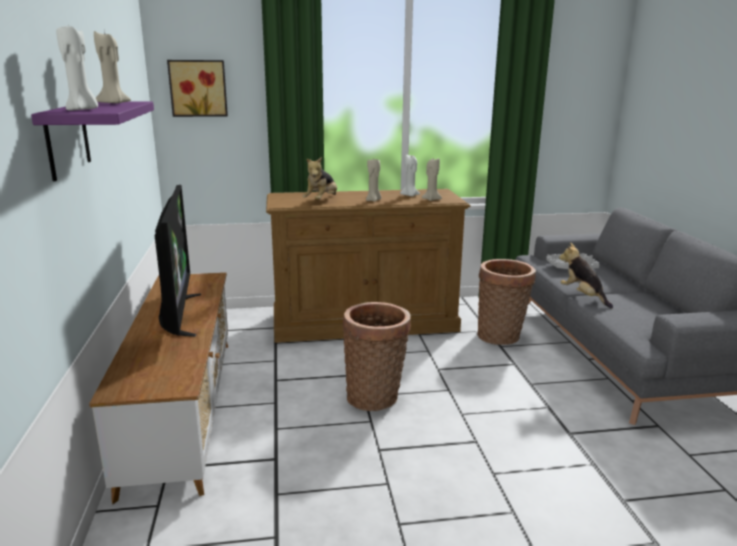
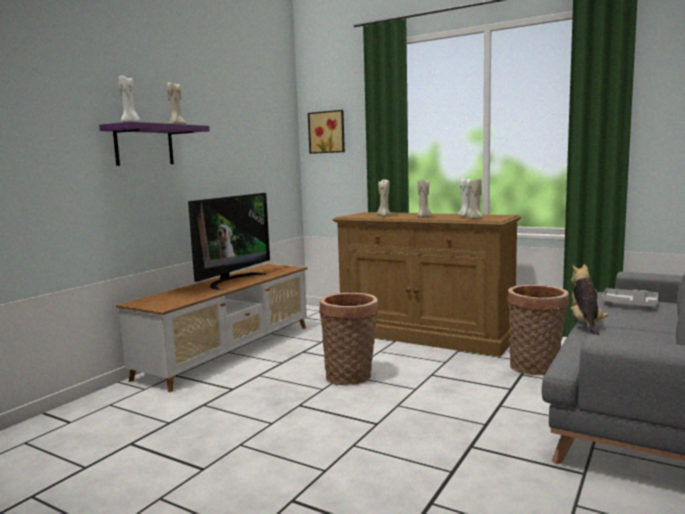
camera: 40 degrees right, 10 degrees down
plush toy [302,157,337,200] -> beige candle [377,180,391,216]

